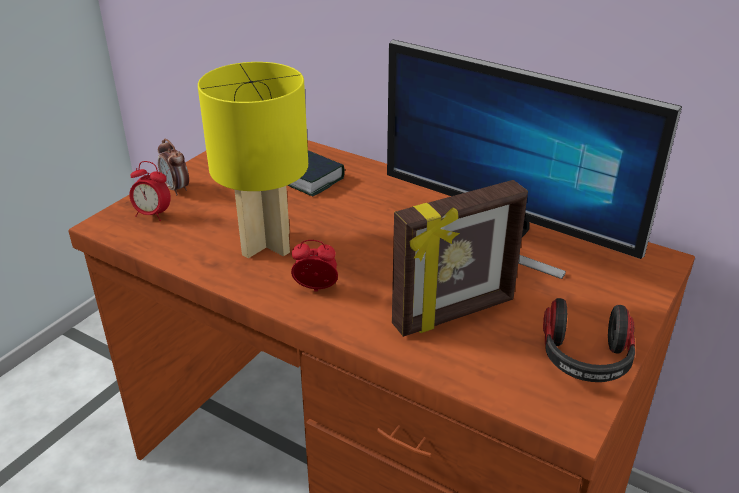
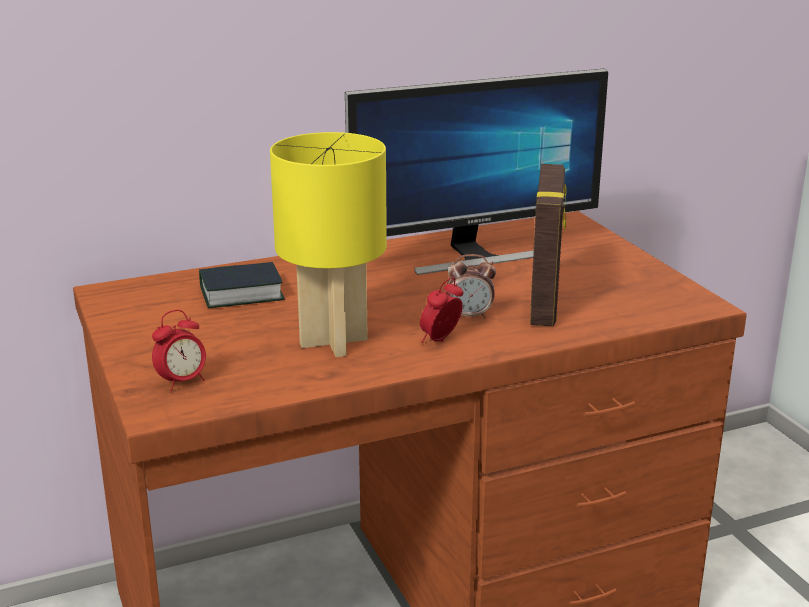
camera: 55 degrees left, 10 degrees down
alarm clock [158,139,189,195] -> alarm clock moved to [446,254,496,319]
headphones [543,298,635,382] -> none

